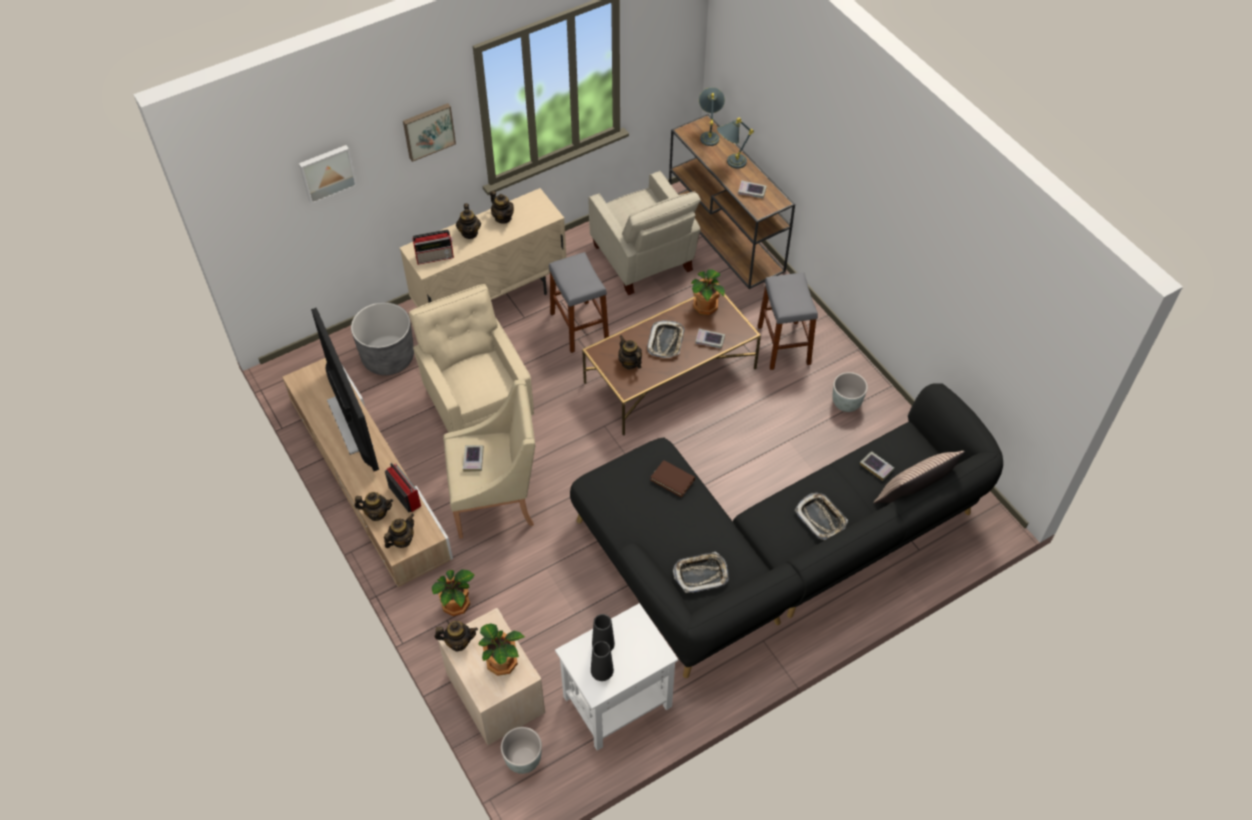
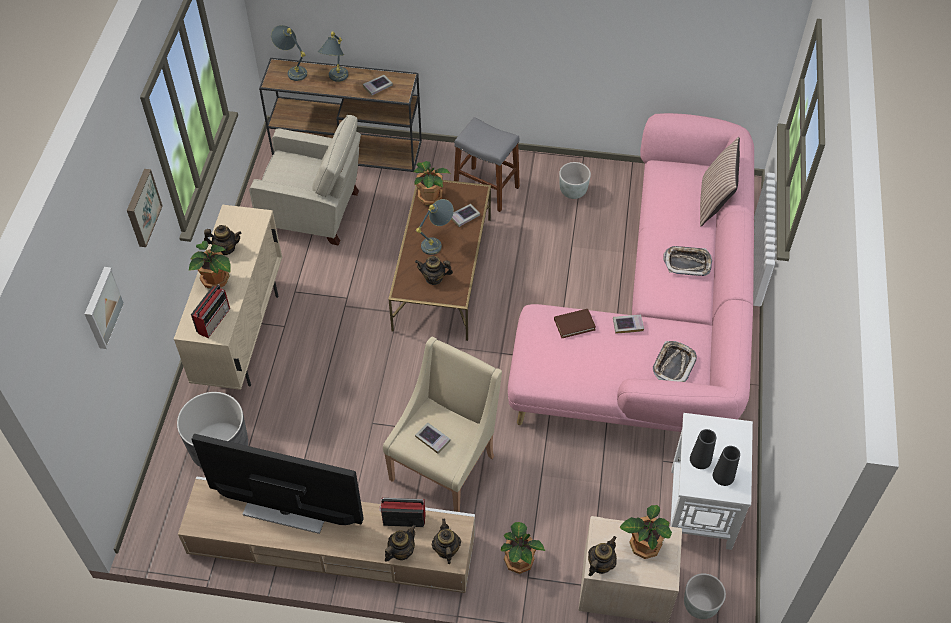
camera: 50 degrees left, 0 degrees up
beige armchair [409,284,534,433] -> none
teapot [456,203,481,239] -> potted plant [189,241,231,289]
grey stool [549,252,609,353] -> none
black sofa [570,383,1003,678] -> pink sofa [508,113,754,432]
tray [647,321,685,358] -> grey table lamp [416,199,454,255]
book [860,451,894,481] -> book moved to [613,315,644,334]

